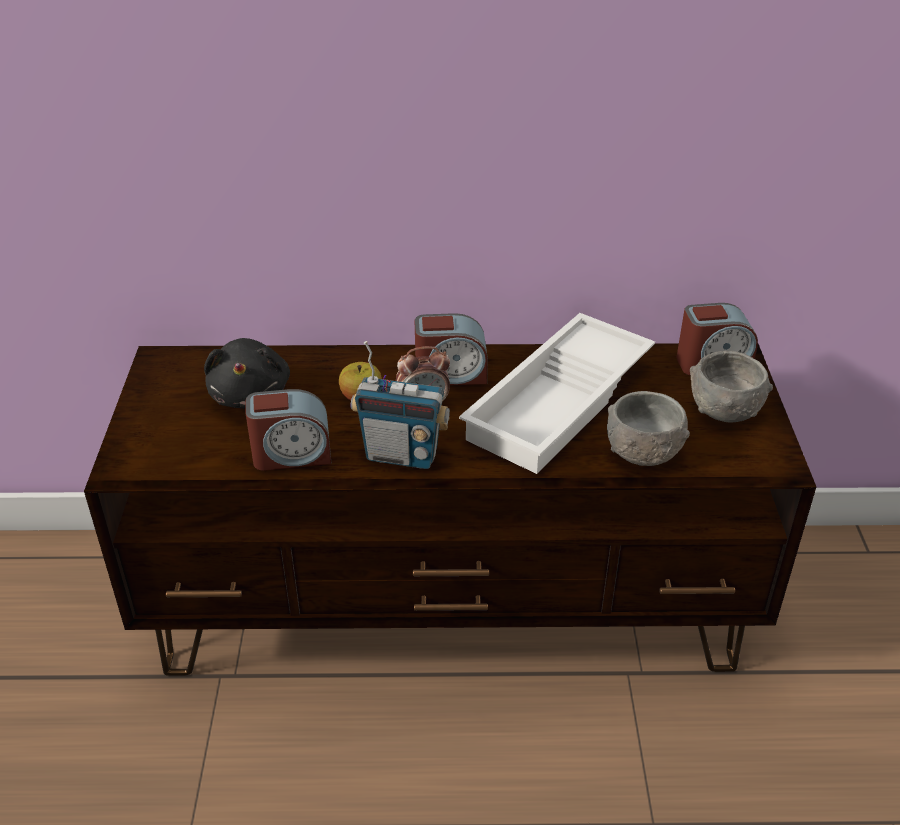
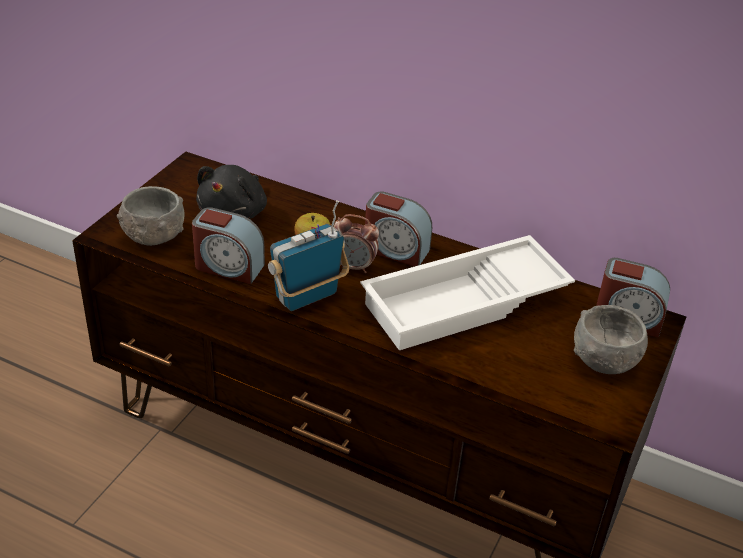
camera: 25 degrees right, 0 degrees up
radio [351,341,450,469] -> radio turned 105 degrees clockwise [268,200,349,311]
grey bowl [607,391,690,466] -> grey bowl moved to [117,186,185,246]

